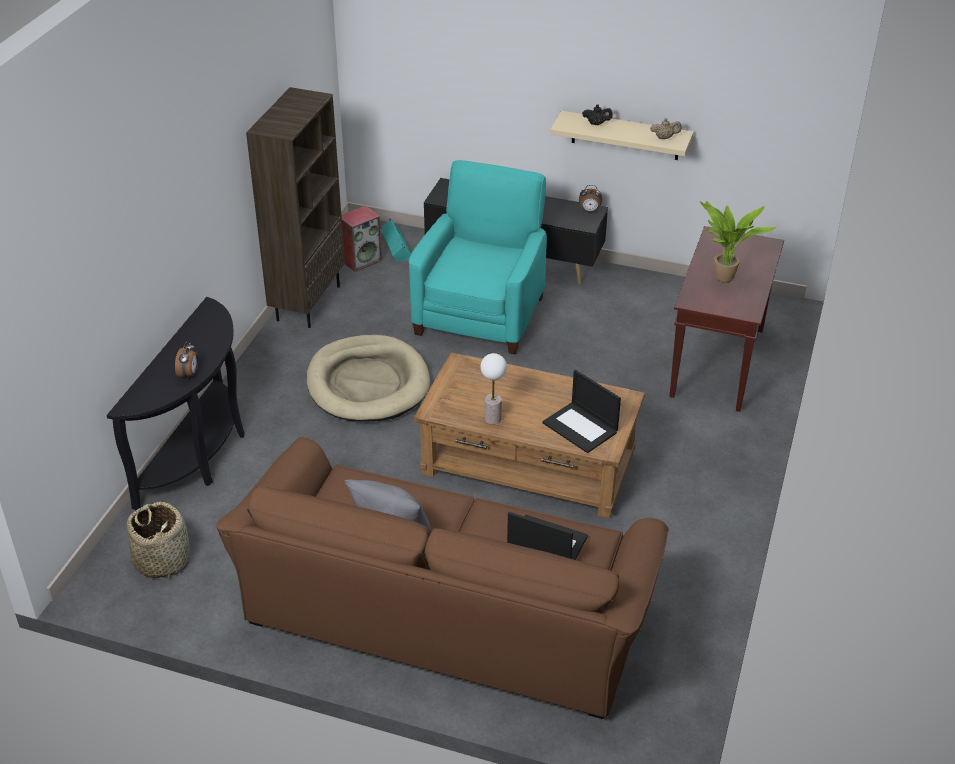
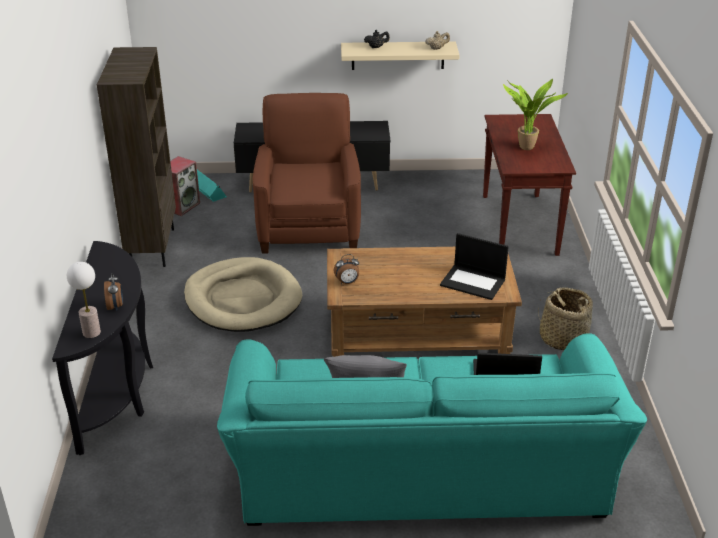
camera: 20 degrees left, 5 degrees down
basket [127,501,190,578] -> basket moved to [538,287,593,351]
brown sofa [216,437,669,719] -> turquoise sofa [217,333,647,526]
turquoise armchair [409,160,547,355] -> brown armchair [253,93,361,254]
table lamp [480,353,507,425] -> table lamp moved to [67,262,101,338]
alarm clock [579,185,602,213] -> alarm clock moved to [333,254,359,284]

